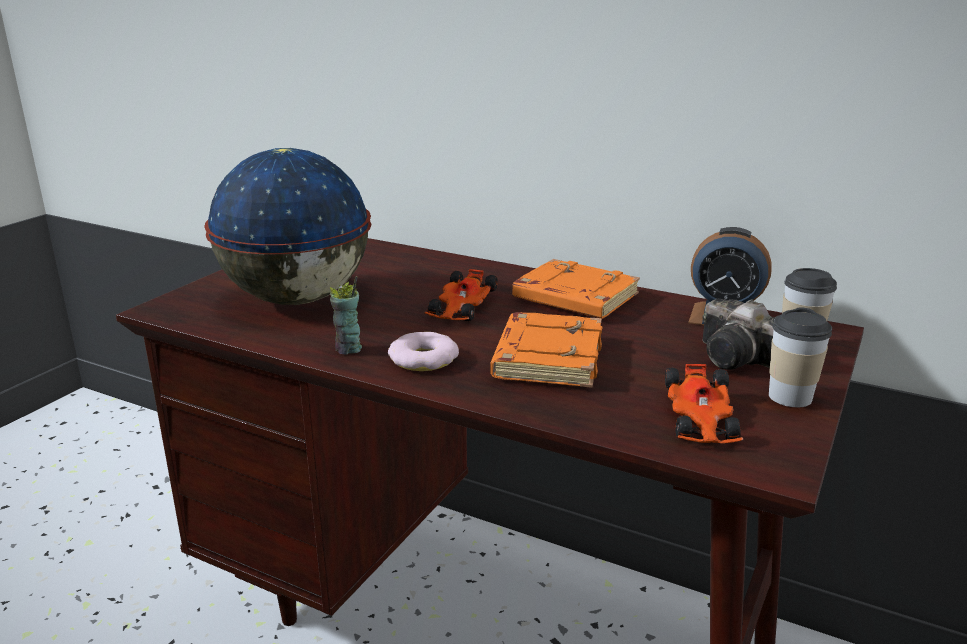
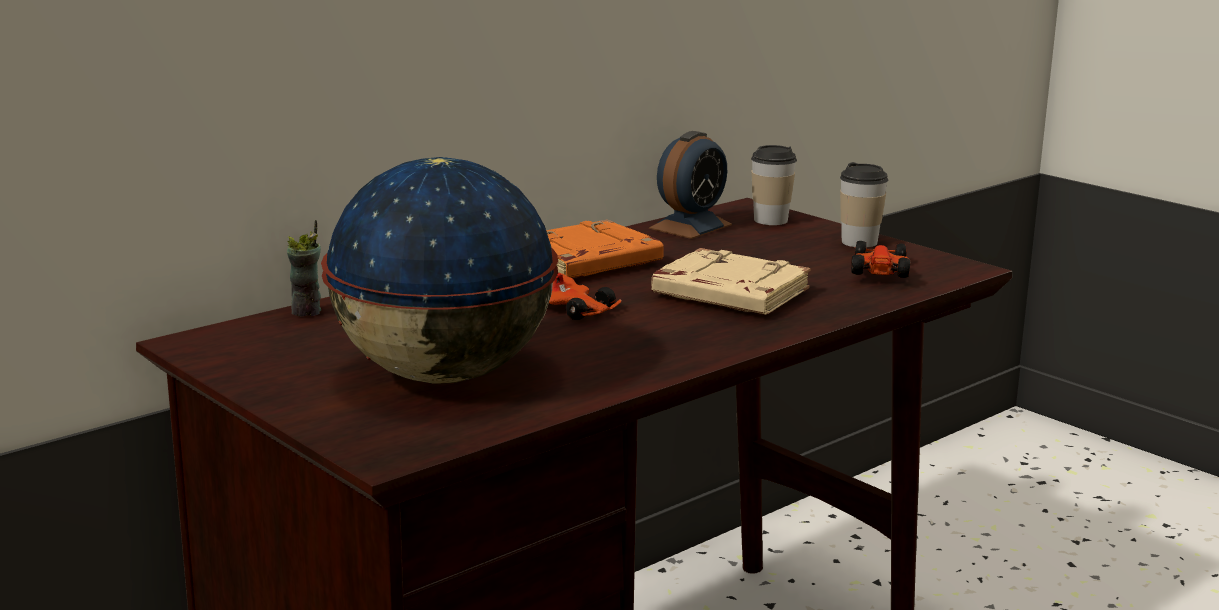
camera: 70 degrees left, 5 degrees down
cup [330,276,362,355] -> cup moved to [287,220,321,317]
donut [388,332,459,371] -> none
orange book [490,312,602,388] -> beige book [651,248,811,315]
toy car [665,364,744,443] -> toy car turned 105 degrees counterclockwise [851,241,911,278]
camera [702,299,777,370] -> none

